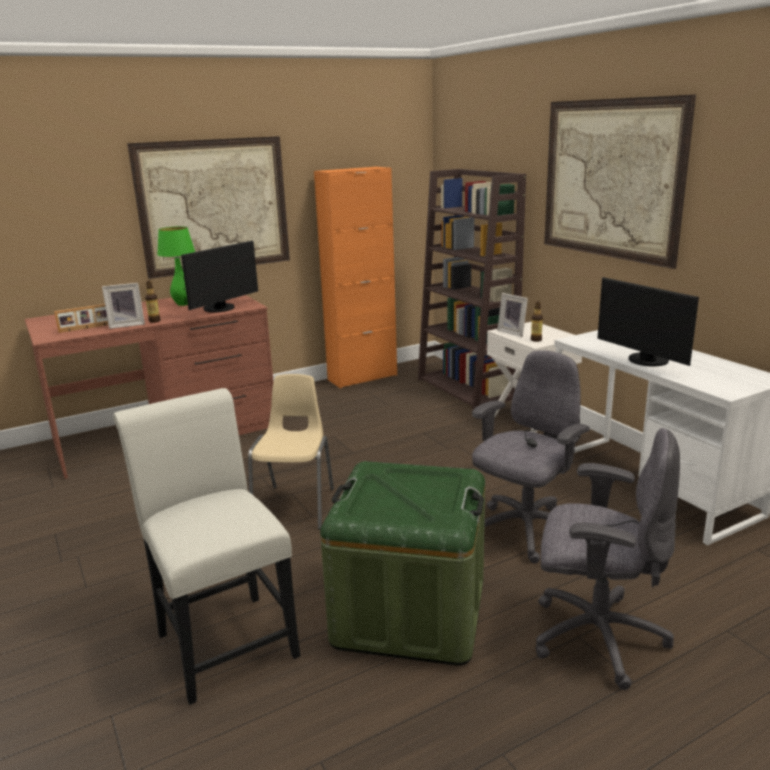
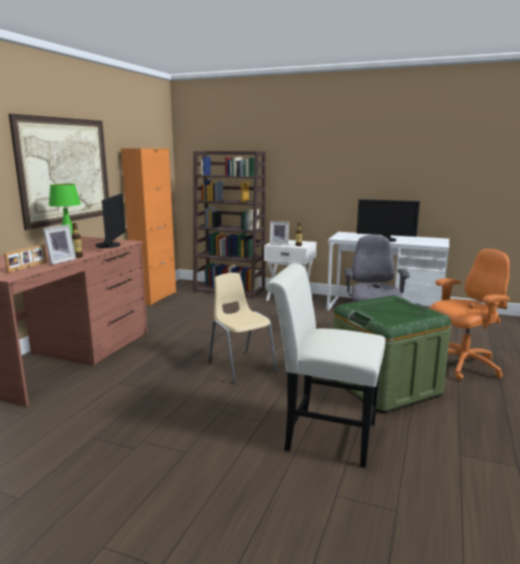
camera: 40 degrees left, 5 degrees down
grey office chair [535,428,680,690] -> orange office chair [430,249,510,381]
picture [544,95,696,269] -> none

